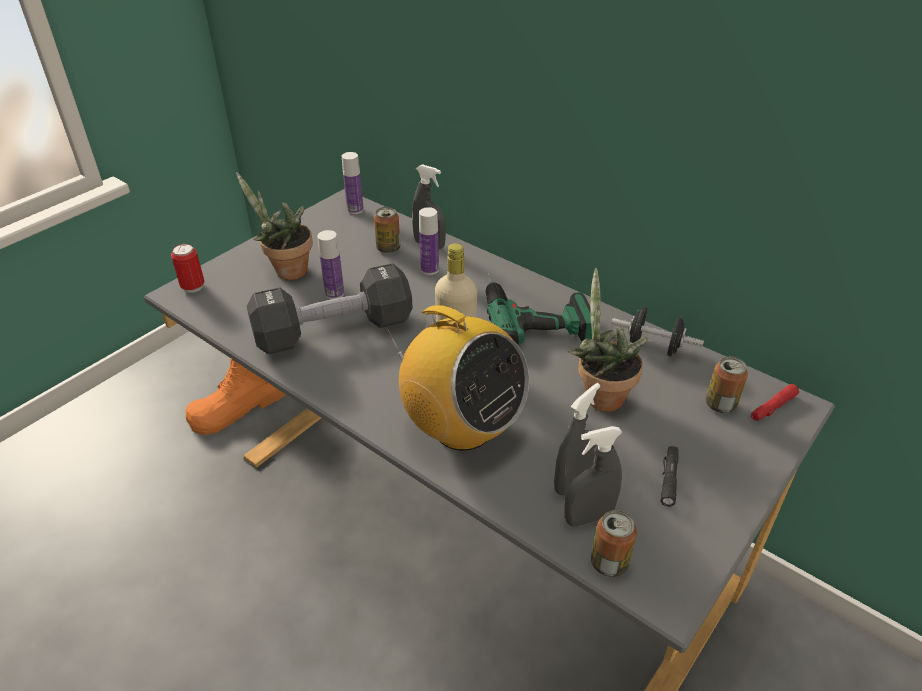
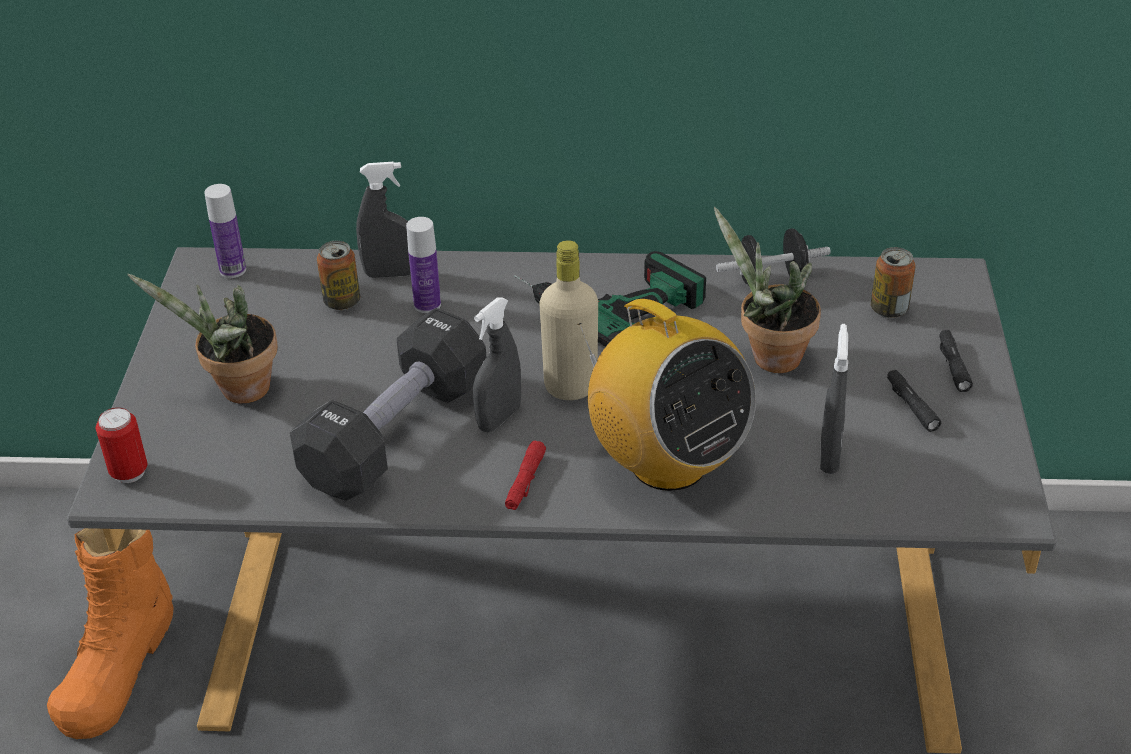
camera: 35 degrees left, 0 degrees up
bottle [317,230,344,299] -> none
radio [387,305,529,451] -> radio turned 45 degrees clockwise [578,299,756,491]
grey spray bottle [564,426,622,527] -> grey spray bottle moved to [473,297,521,432]
can [591,510,637,577] -> none
red flashlight [751,384,799,421] -> red flashlight moved to [505,441,546,510]
none -> black flashlight [939,330,973,392]

